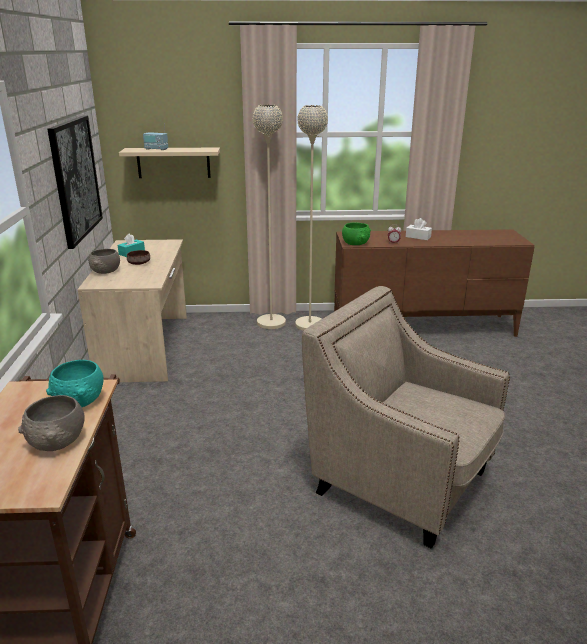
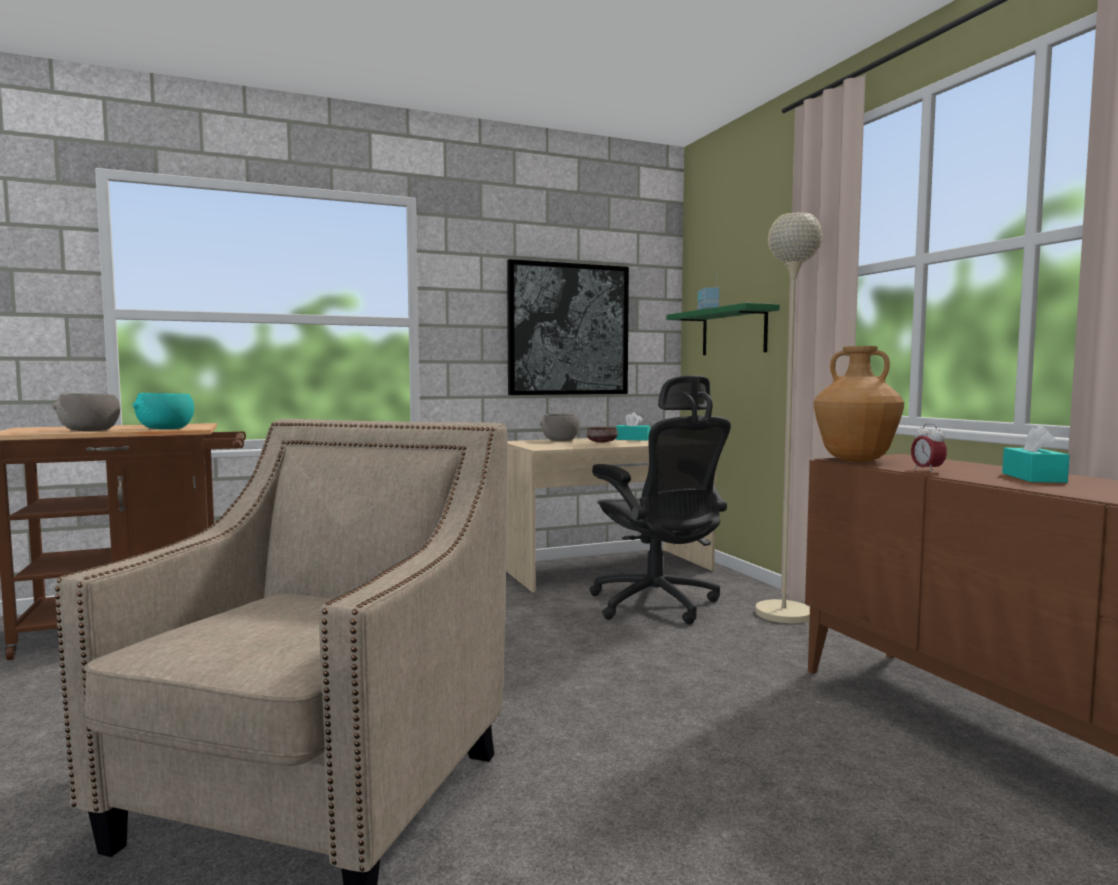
camera: 70 degrees right, 20 degrees down
beige shelf [119,148,220,178] -> green shelf [666,303,780,355]
beige floor lamp [295,105,328,331] -> none
green bowl [342,222,371,245] -> brown vase [814,346,904,462]
white tissue box [406,218,432,240] -> turquoise tissue box [1002,424,1070,483]
none -> office chair [589,375,731,624]

